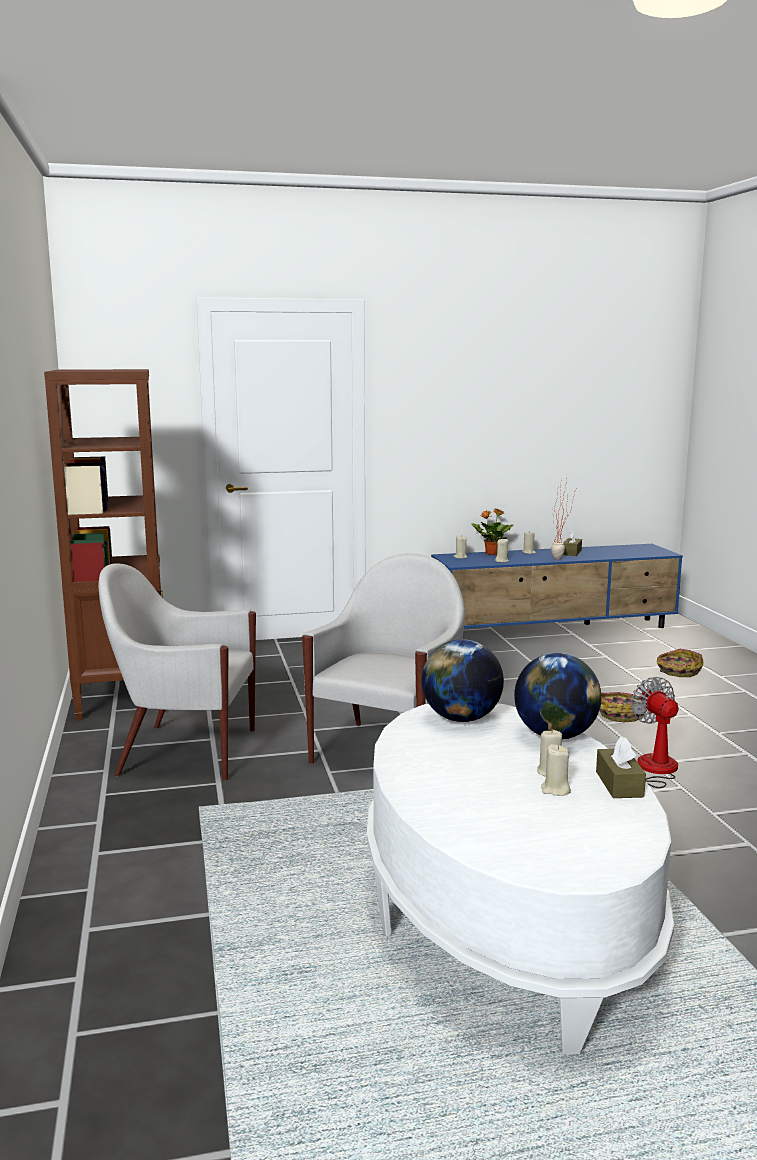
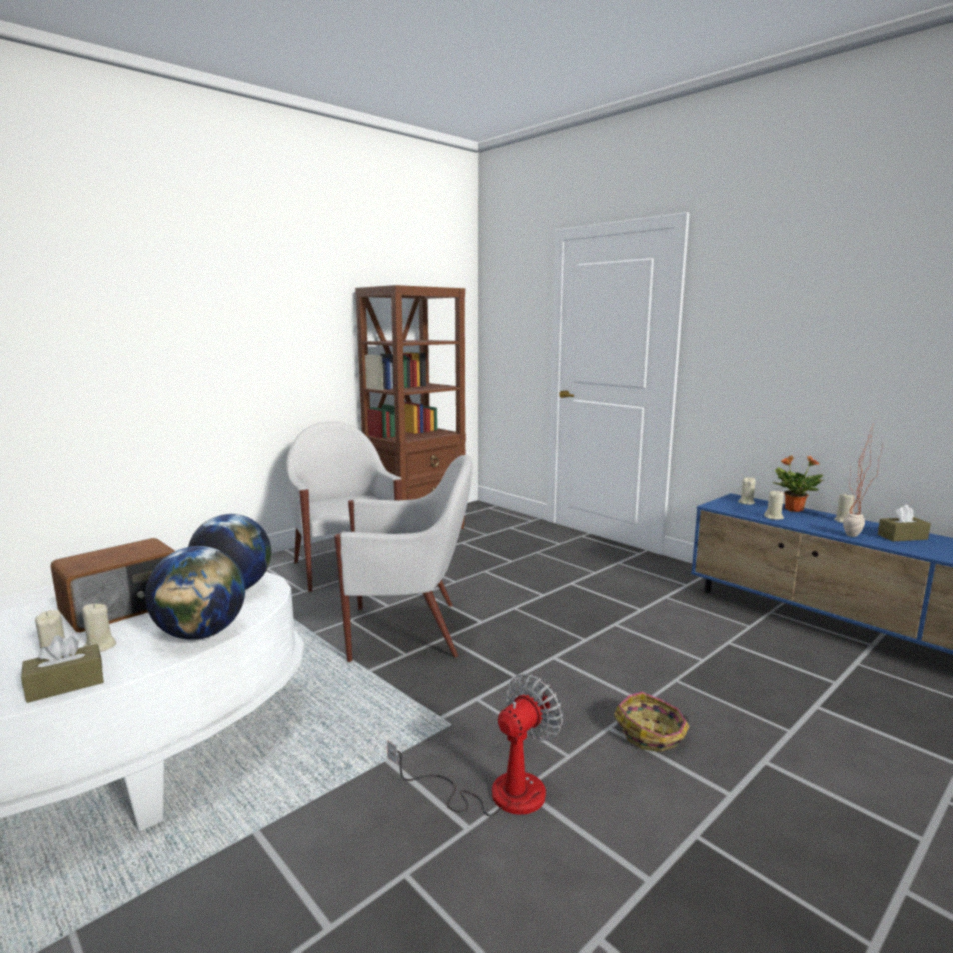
camera: 60 degrees right, 0 degrees up
basket [657,649,704,677] -> none
none -> radio [50,538,175,632]

